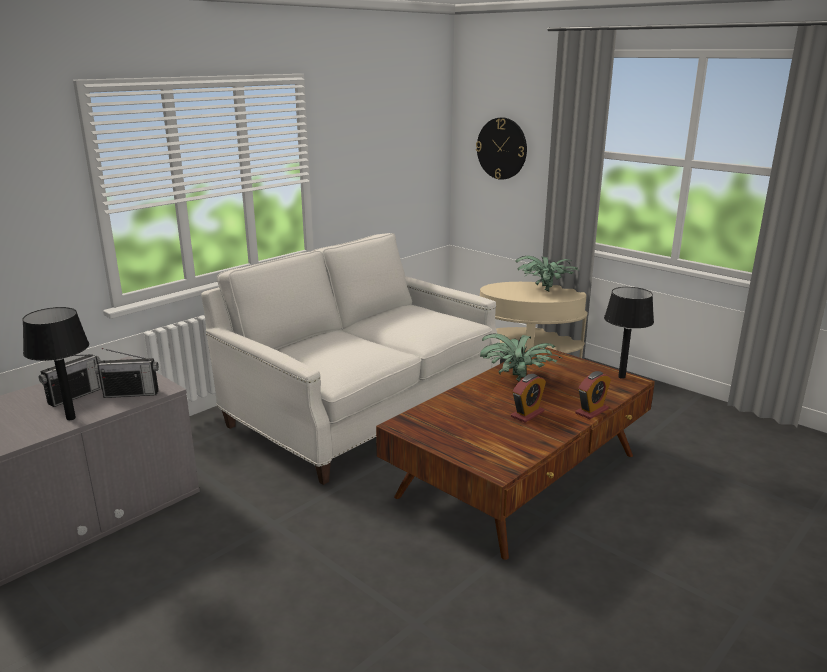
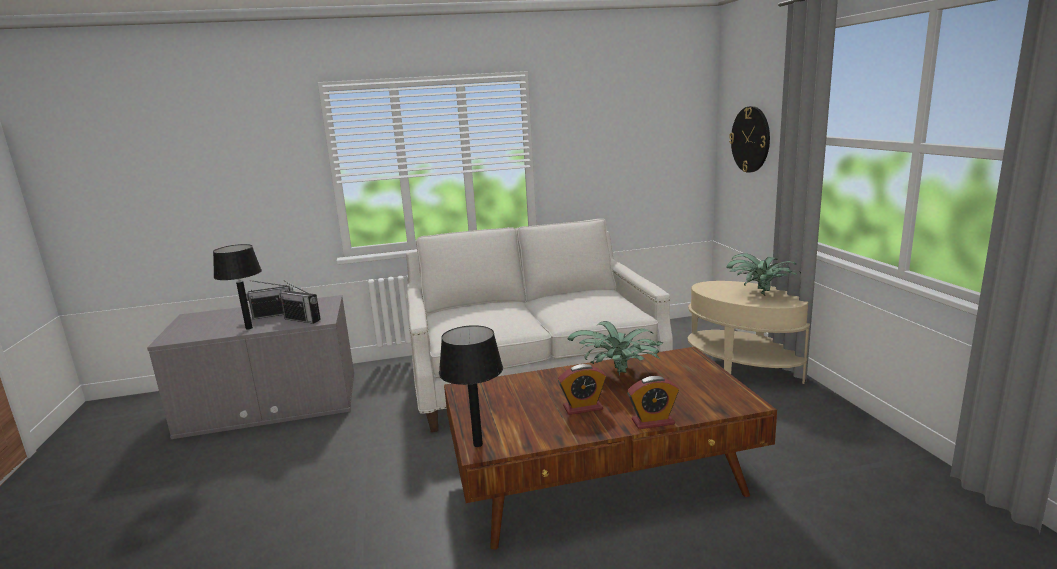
camera: 35 degrees right, 5 degrees down
black table lamp [604,287,654,379] -> black table lamp moved to [439,325,503,447]

